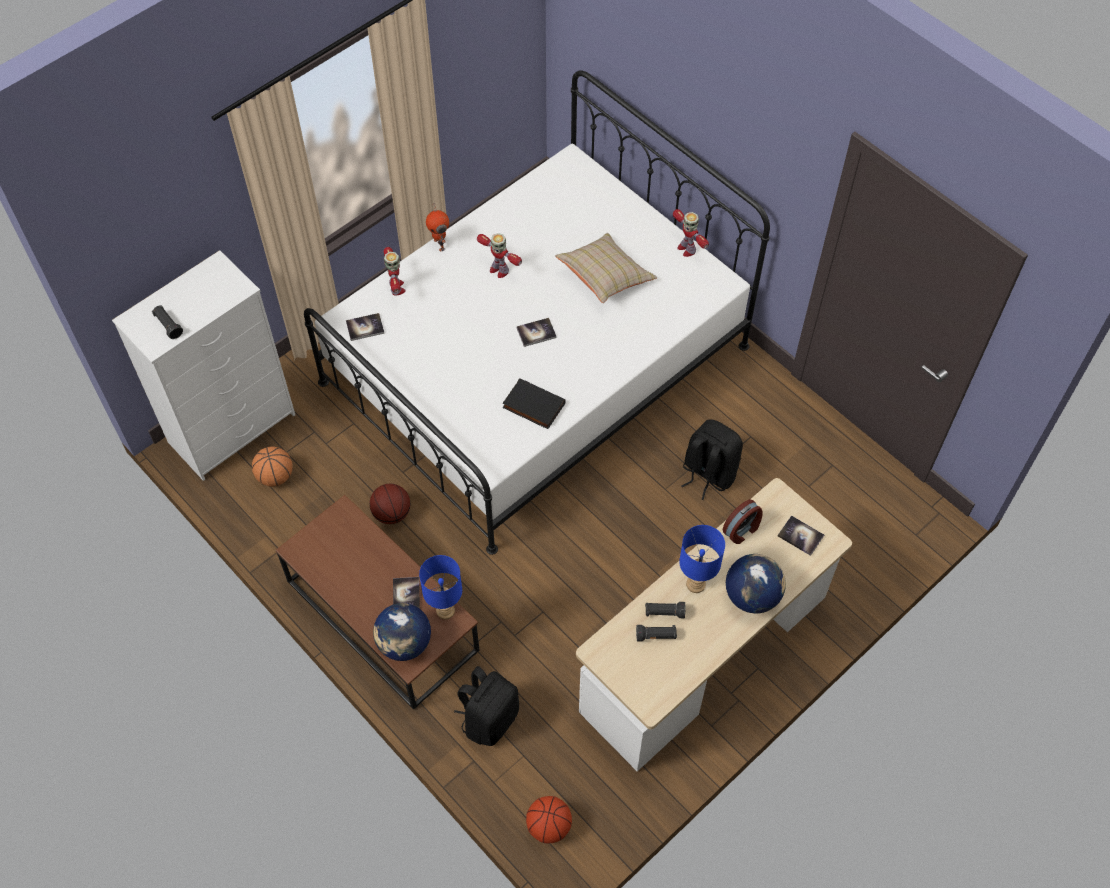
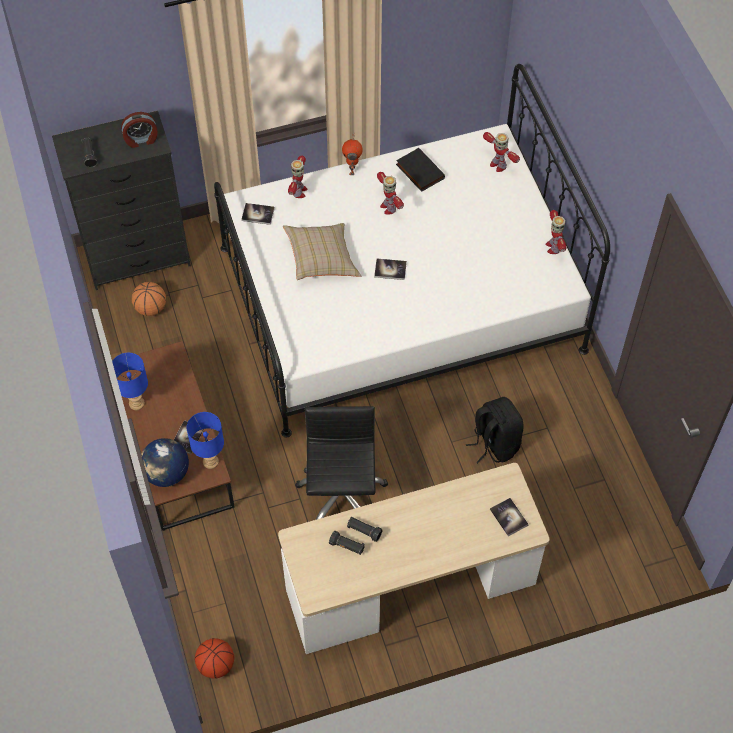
camera: 25 degrees right, 0 degrees up
white dresser [112,250,295,481] -> black dresser [52,111,191,290]
basketball [370,484,410,524] -> none
black backpack [454,666,519,746] -> none
black book [502,378,566,429] -> black book moved to [396,148,445,192]
beige pillow [555,233,657,303] -> beige pillow moved to [283,223,361,280]
blue table lamp [679,525,725,593] -> blue table lamp moved to [112,353,148,410]
alarm clock [723,499,763,544] -> alarm clock moved to [121,112,158,148]
globe [726,554,786,614] -> none
none -> black office chair [295,406,388,520]
none -> toy robot [483,132,520,172]

